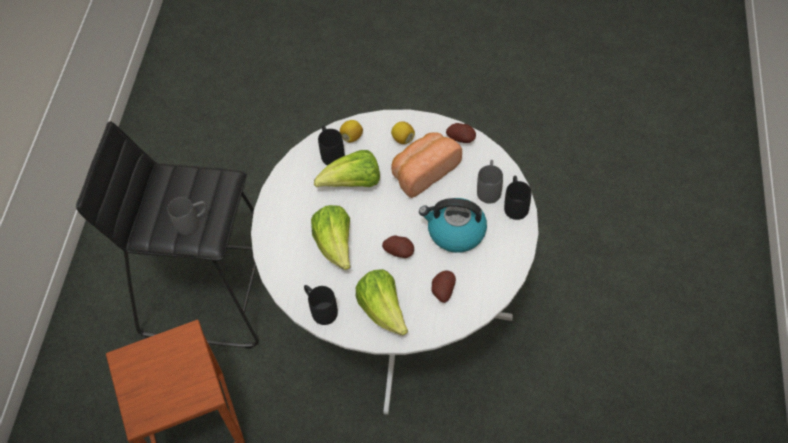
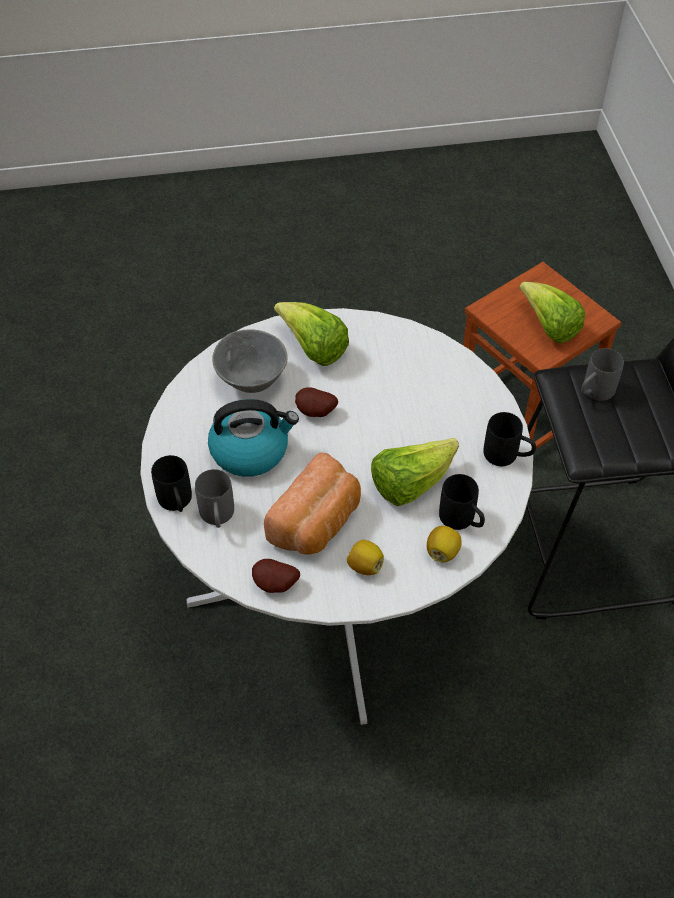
camera: 160 degrees right, 5 degrees down
black mug [304,285,338,325] -> black mug moved to [484,412,536,466]
lettuce [311,205,350,270] -> lettuce moved to [519,282,585,343]
potato [431,271,456,303] -> grey bowl [212,329,288,393]

